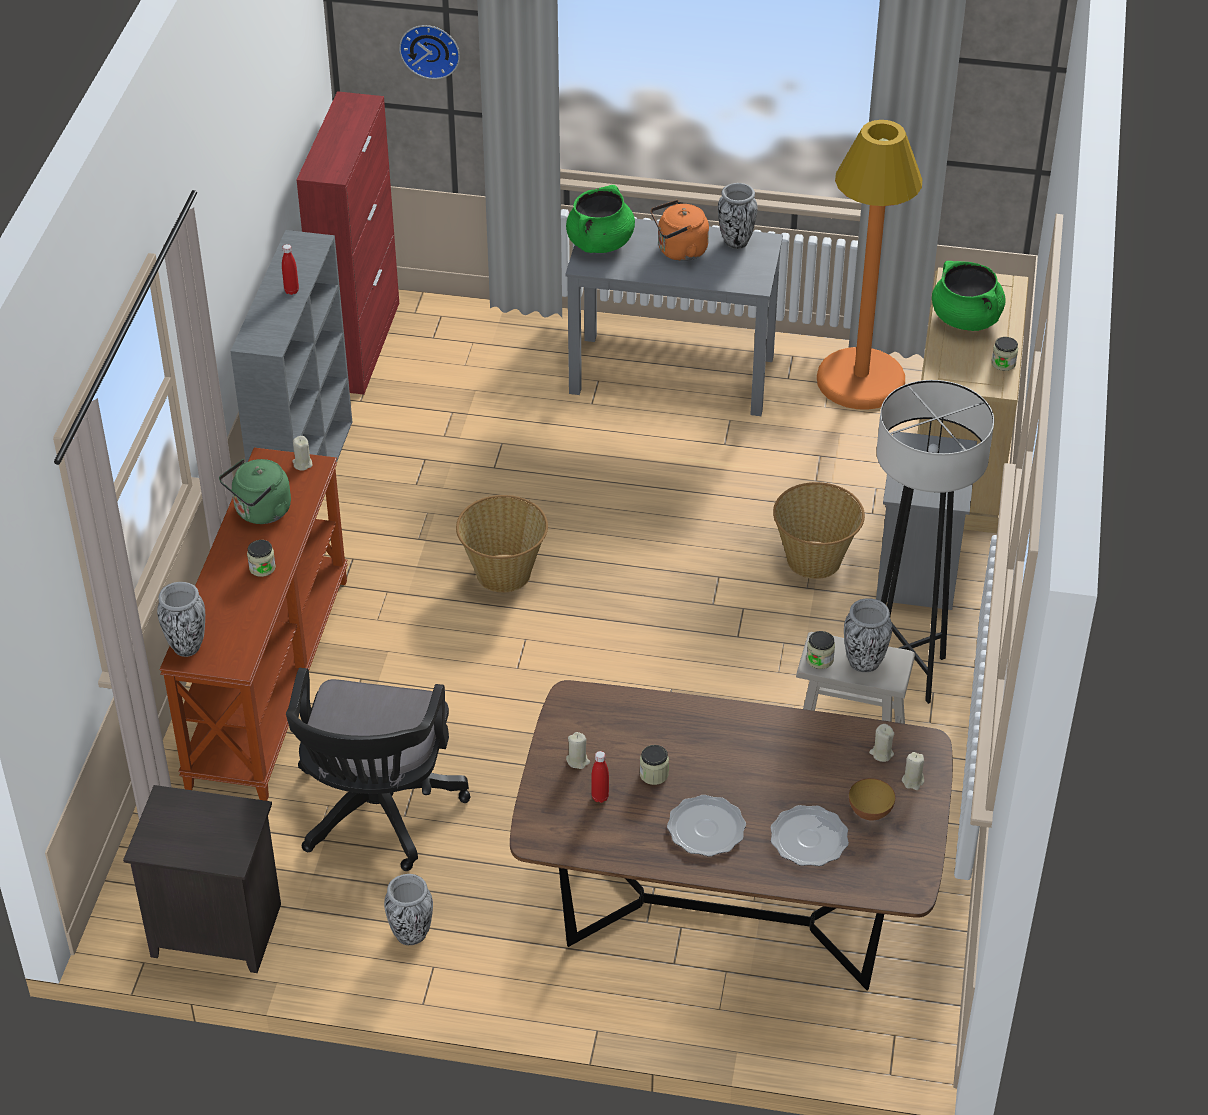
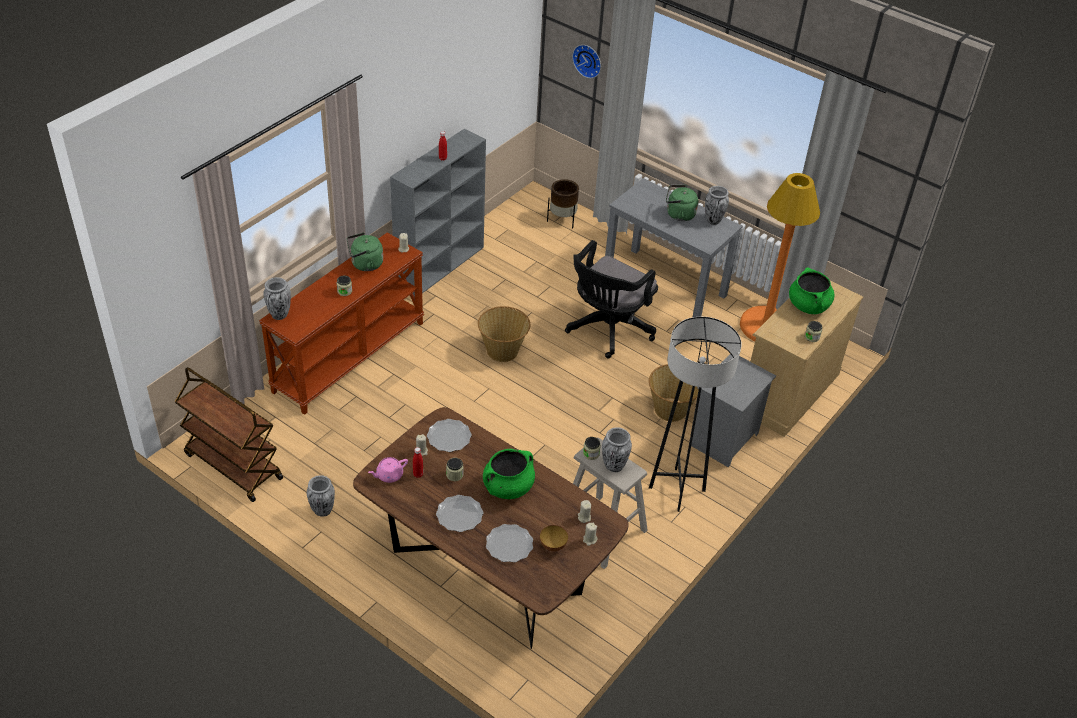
camera: 25 degrees right, 0 degrees up
black nightstand [123,785,281,973] -> brown cart [175,367,283,502]
black office chair [286,668,471,871] -> black office chair moved to [565,240,658,358]
red cabinet [296,91,399,395] -> none
green cooking pot [566,185,635,253] -> green cooking pot moved to [483,449,535,499]
orange kettle [651,200,709,261] -> green kettle [666,185,698,221]
none -> pink teapot [368,457,408,483]
none -> plate [427,419,472,452]
none -> brown planter [547,179,579,229]

